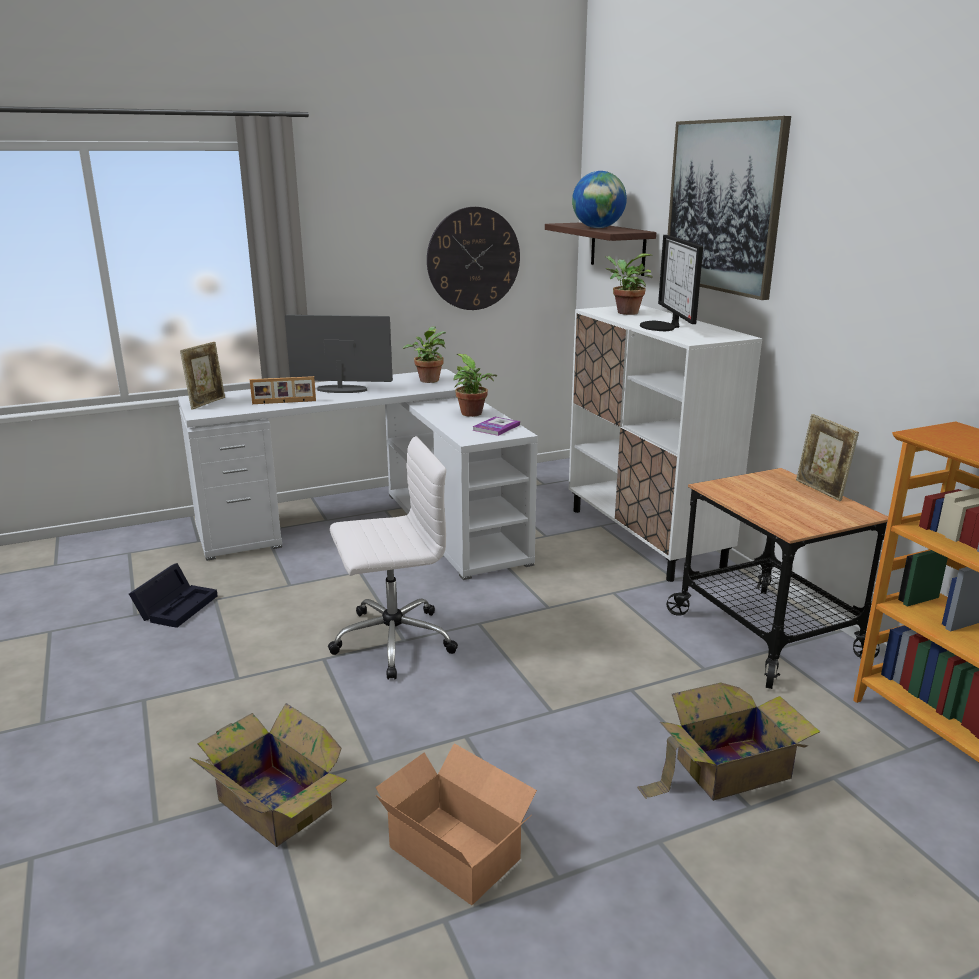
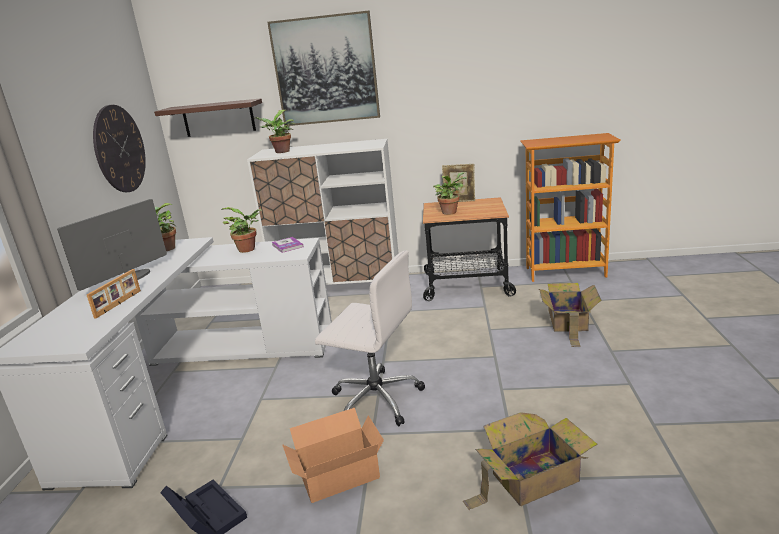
camera: 60 degrees left, 0 degrees up
picture frame [180,342,225,410] -> none
white office chair [328,436,458,680] -> white office chair turned 105 degrees clockwise [315,250,425,426]
cardboard box [375,743,537,905] -> cardboard box moved to [282,408,384,503]
globe [572,171,627,228] -> none
monitor [640,235,703,331] -> none
none -> potted plant [433,172,467,215]

